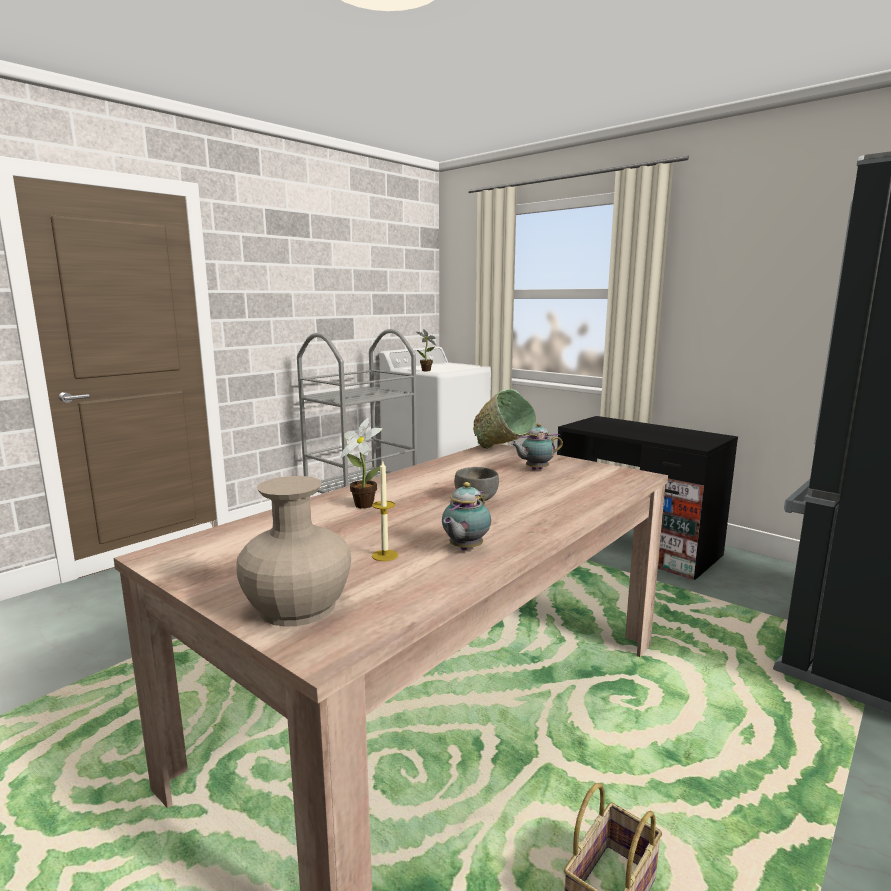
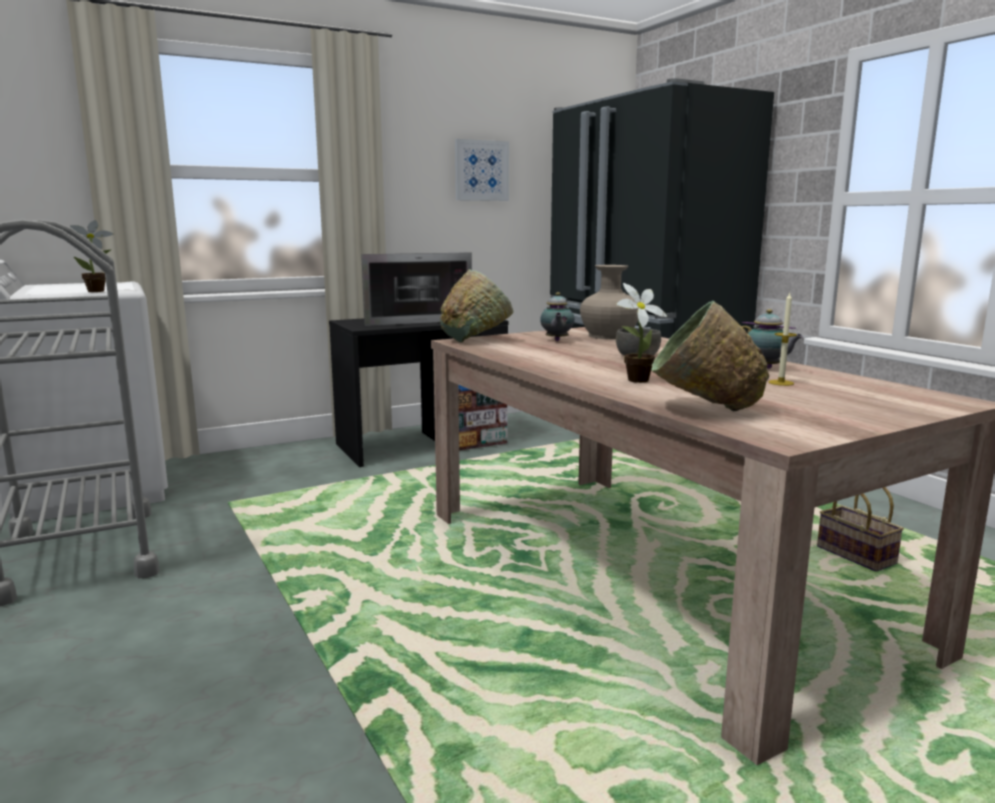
camera: 70 degrees left, 0 degrees up
beige vase [236,476,351,627] -> beige vase moved to [580,265,638,339]
none -> microwave [361,253,472,326]
none -> picture [455,139,509,201]
none -> green bowl [651,301,769,411]

